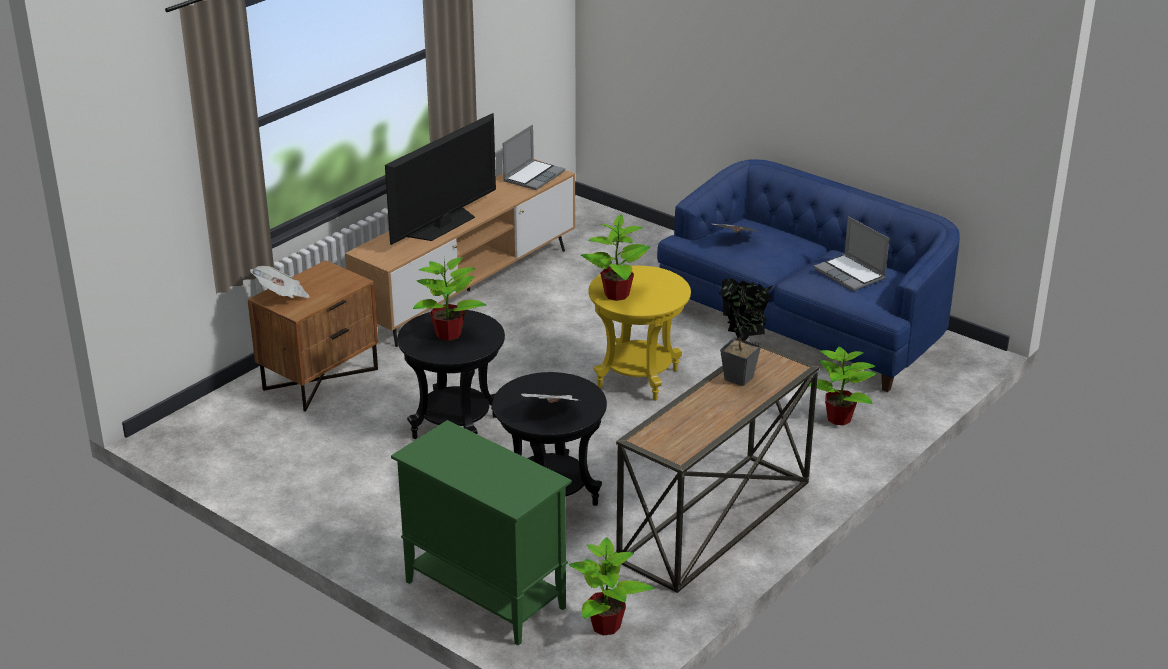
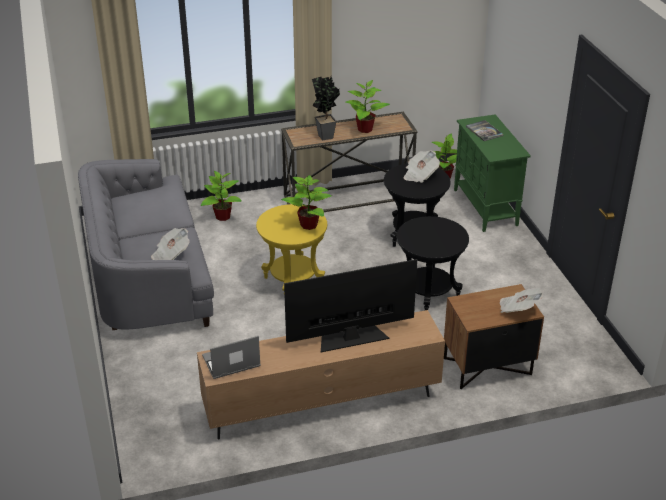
camera: 145 degrees left, 5 degrees up
potted plant [413,257,486,341] -> potted plant moved to [345,80,390,133]
blue sofa [657,160,960,392] -> grey sofa [78,159,214,330]
laptop [814,216,889,291] -> none
none -> book [466,120,504,141]

